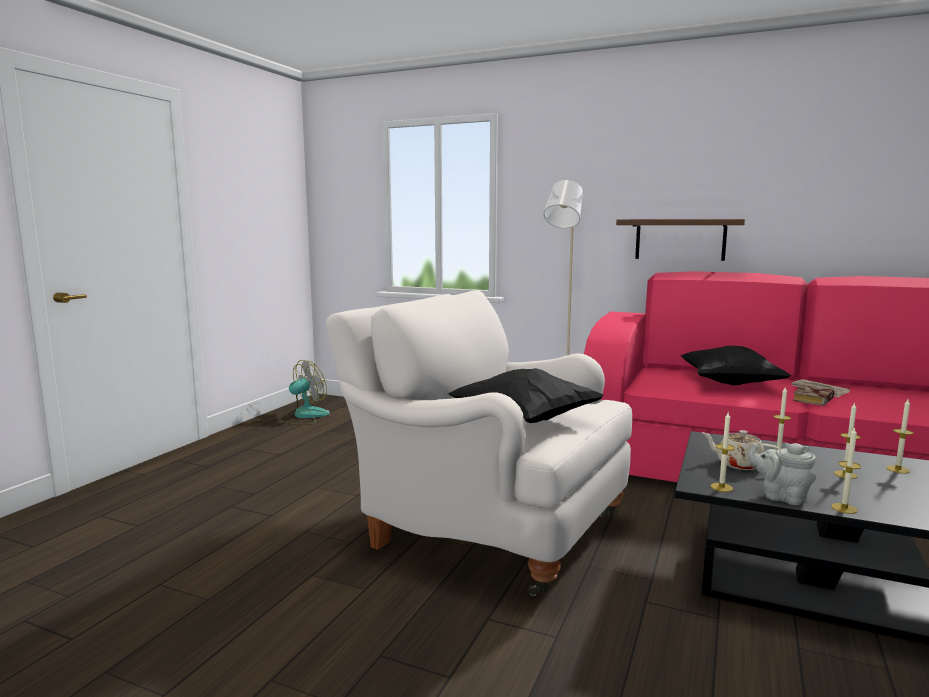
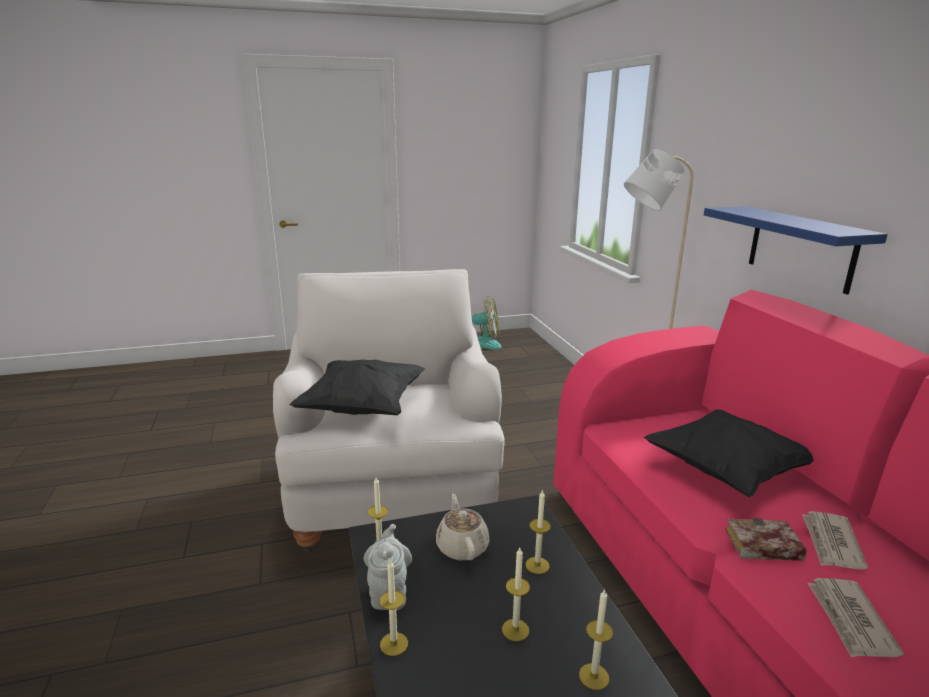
camera: 50 degrees right, 10 degrees up
brown shelf [616,219,745,261] -> blue shelf [704,206,888,294]
none -> newspaper [808,578,904,658]

